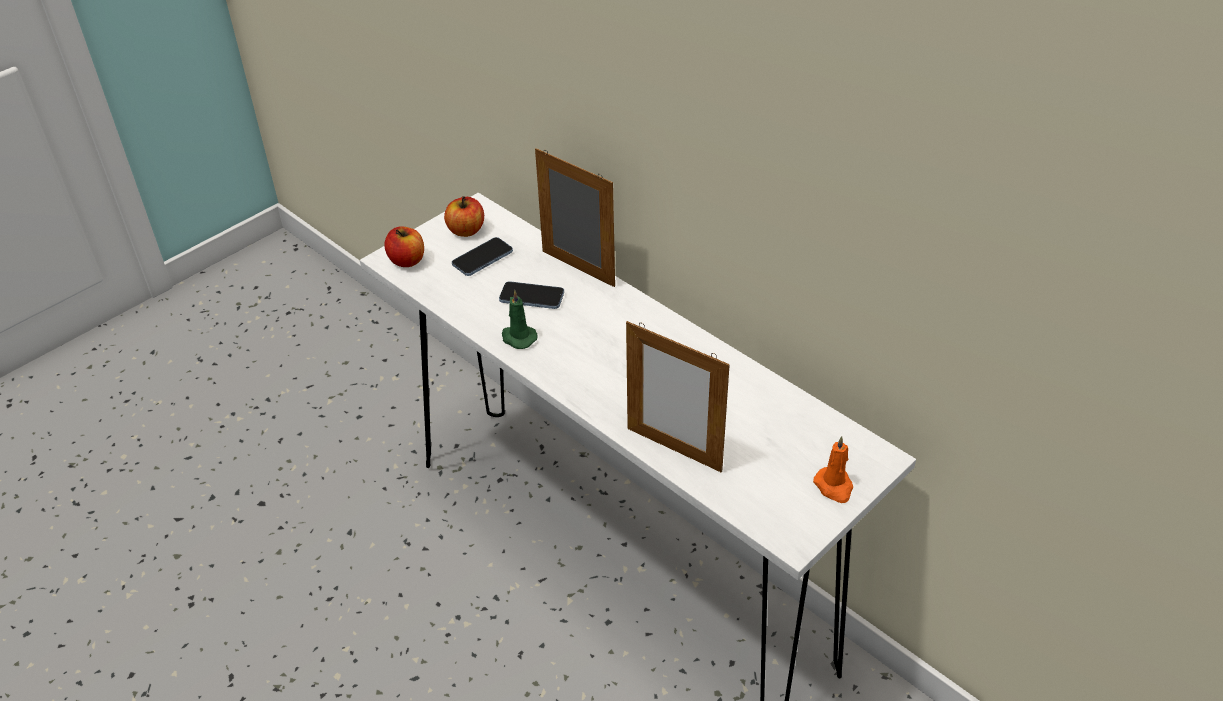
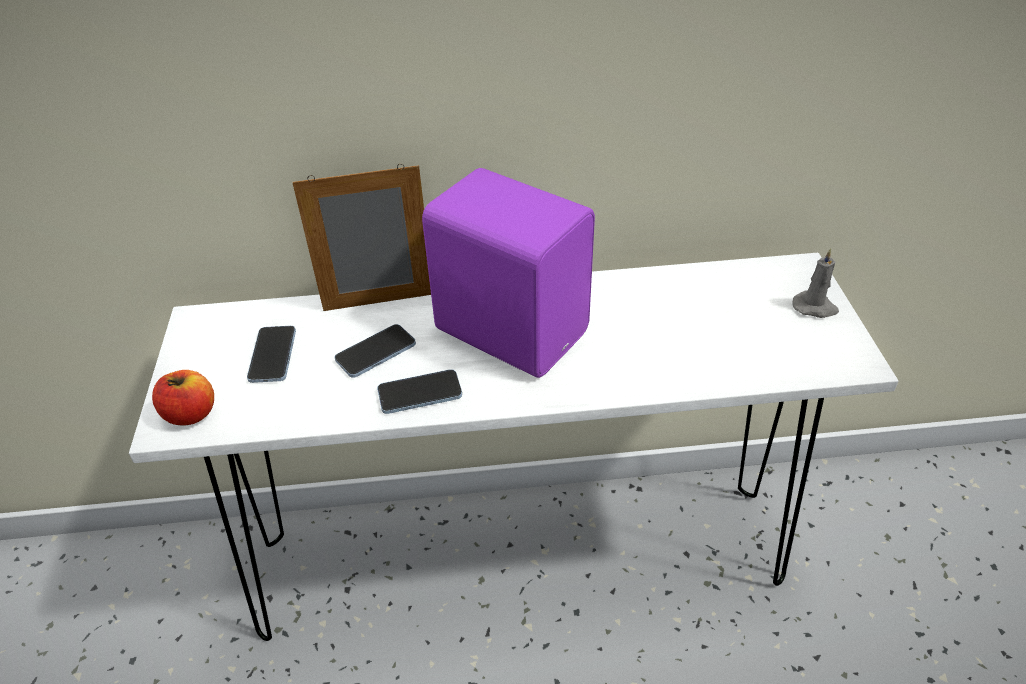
camera: 50 degrees left, 0 degrees up
apple [444,196,484,237] -> none
green candle [502,290,537,349] -> phone [377,369,462,414]
picture frame [626,321,730,472] -> none
orange candle [813,436,853,503] -> grey candle [793,248,839,318]
none -> purple speaker [422,168,595,378]

